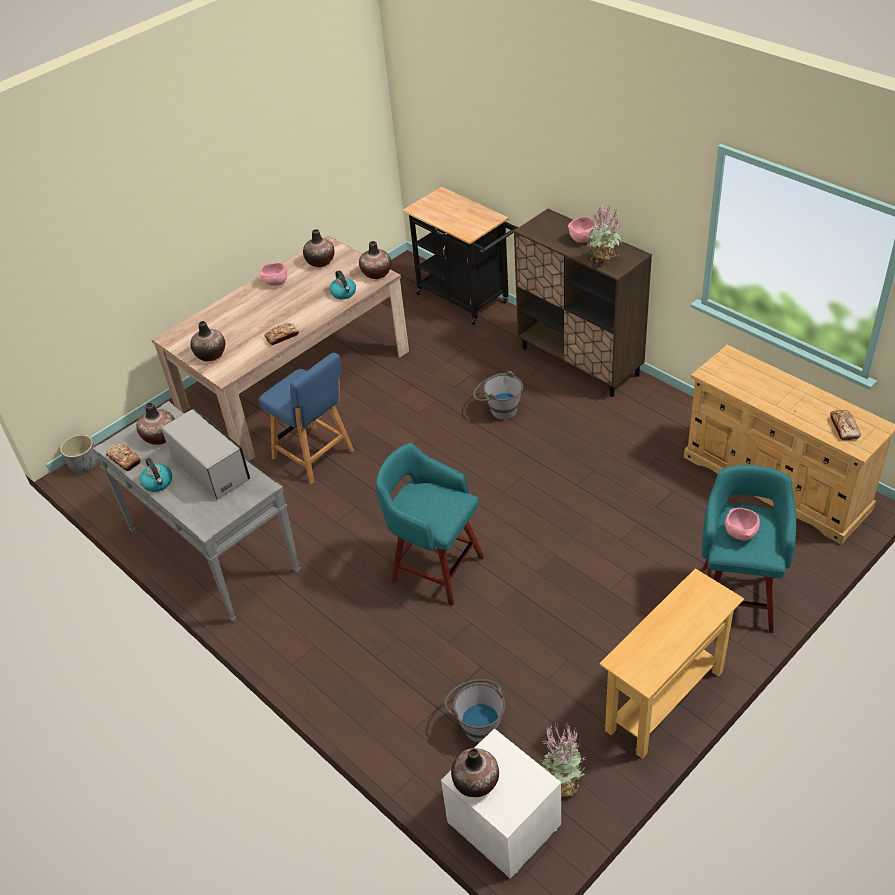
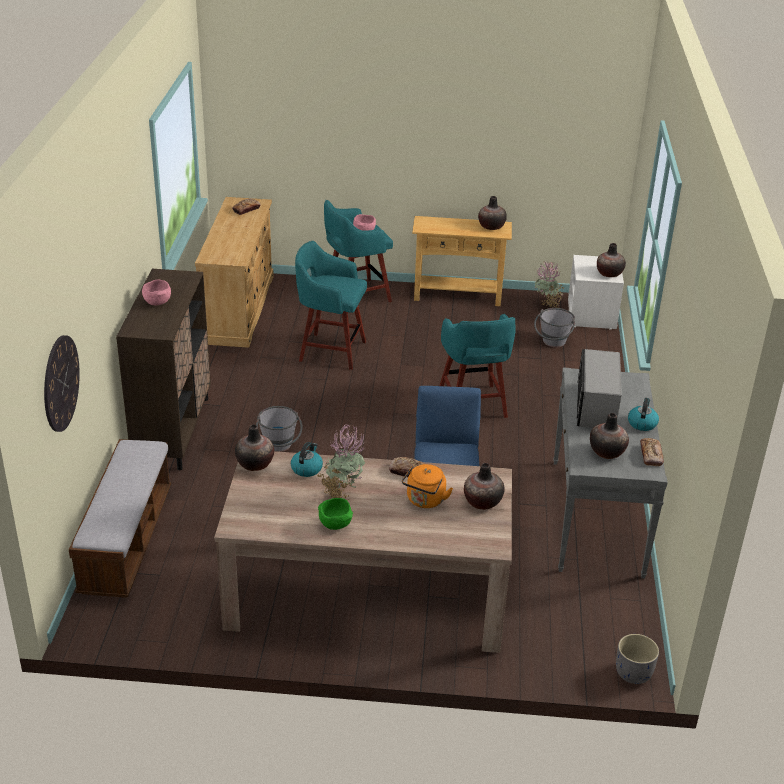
camera: 135 degrees left, 10 degrees down
pink bowl [259,262,287,286] -> green bowl [318,498,353,530]
vase [303,229,335,267] -> vase moved to [478,196,507,230]
black cart [403,187,519,325] -> bench [69,439,171,598]
potted plant [587,204,625,263] -> potted plant moved to [317,423,366,501]
none -> wall clock [44,335,80,432]
none -> turquoise stool [295,241,367,370]
none -> orange kettle [402,464,453,508]

